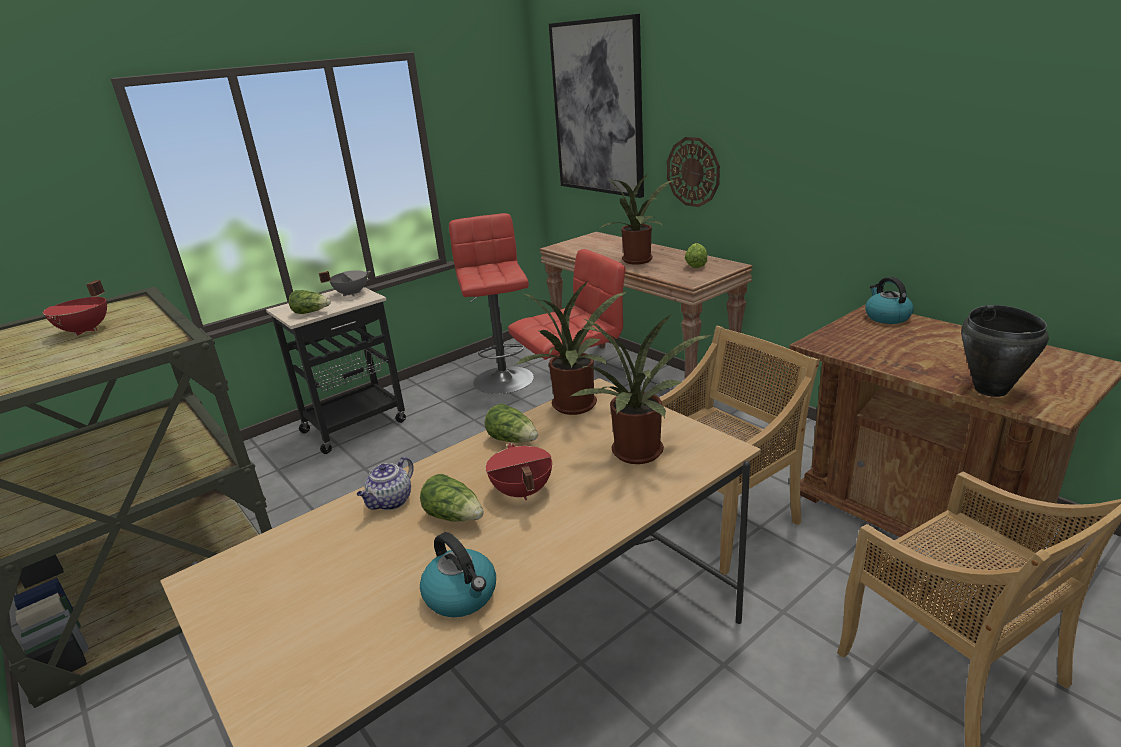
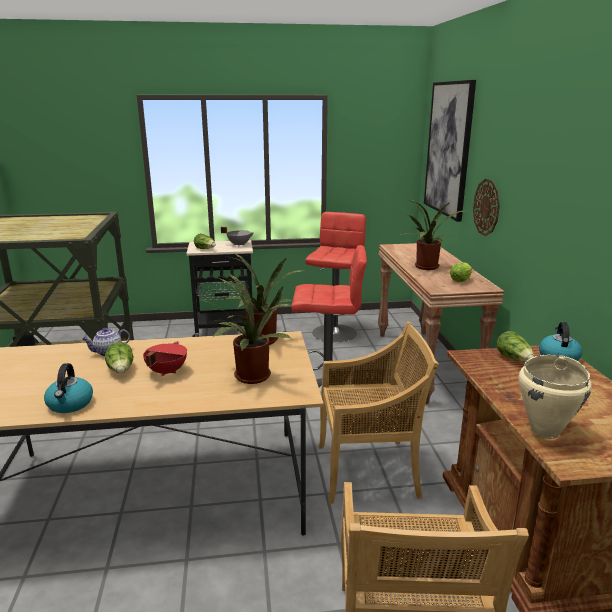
camera: 30 degrees right, 5 degrees down
red cooking pot [43,280,107,336] -> none
lettuce [485,404,538,442] -> lettuce moved to [497,331,534,361]
black cooking pot [961,305,1049,397] -> beige cooking pot [519,354,592,439]

